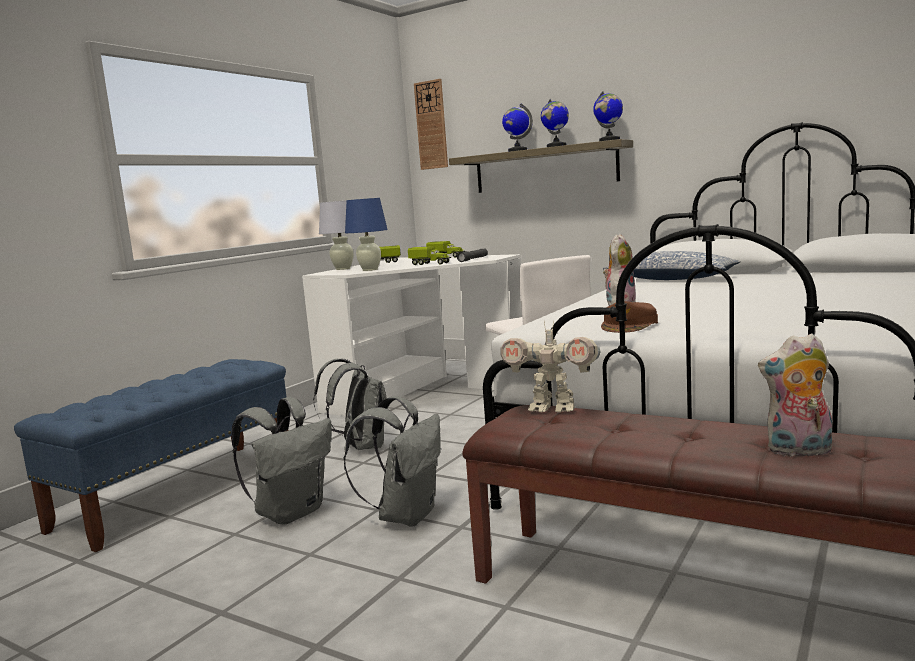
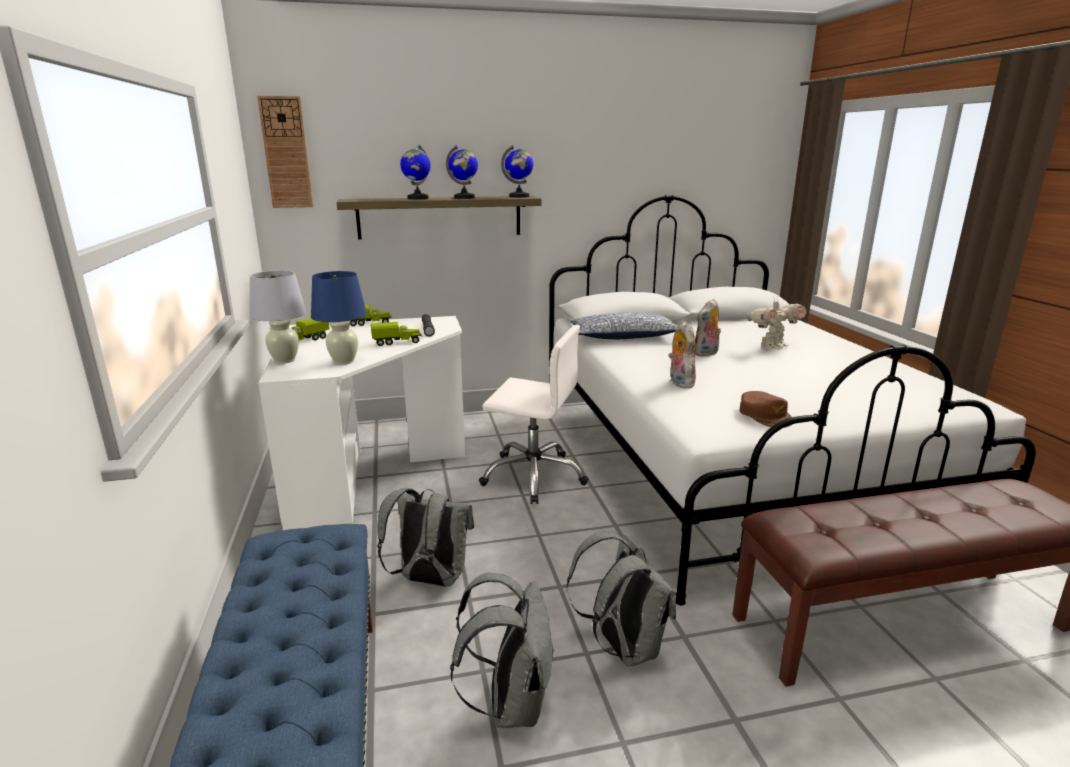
camera: 45 degrees left, 10 degrees up
toy robot [500,320,601,412] -> toy robot moved to [747,296,806,349]
plush toy [758,333,832,456] -> plush toy moved to [694,299,721,357]

